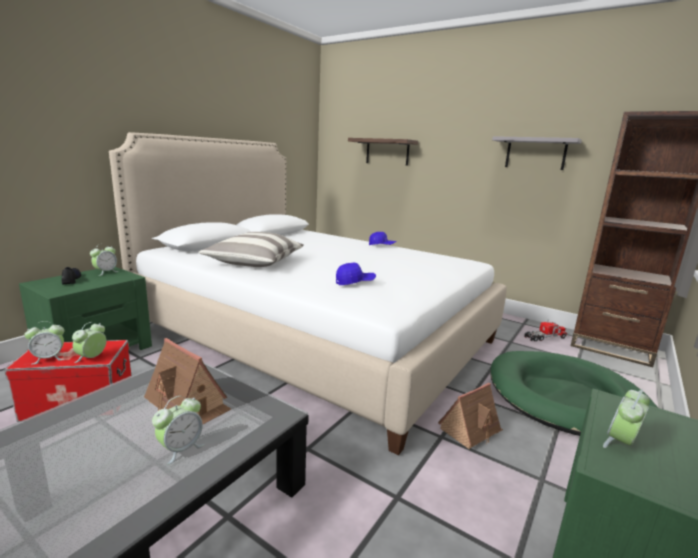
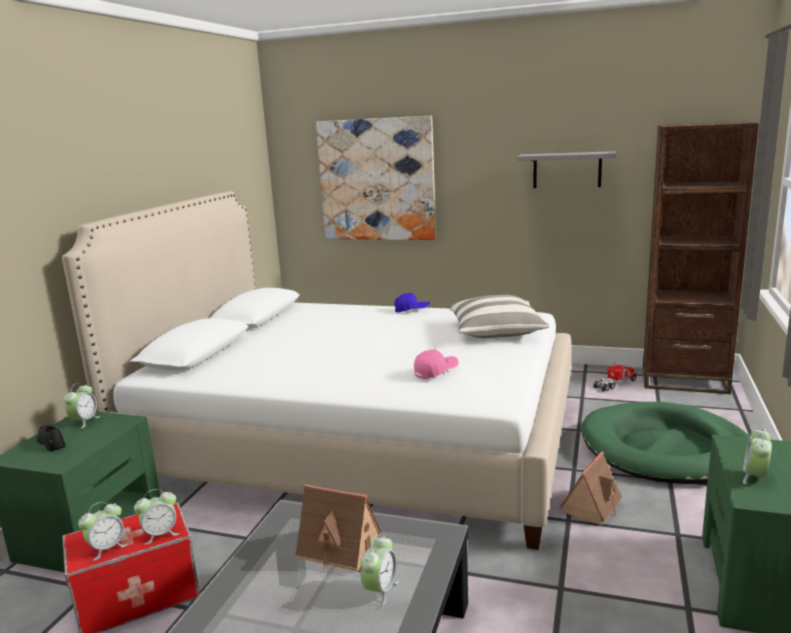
camera: 15 degrees left, 0 degrees up
alarm clock [72,322,106,363] -> alarm clock turned 120 degrees counterclockwise [134,489,180,545]
pillow [198,232,304,267] -> pillow moved to [447,295,550,338]
blue cap [336,263,376,285] -> pink cap [414,349,459,379]
shelf [348,138,418,166] -> picture [316,116,436,240]

